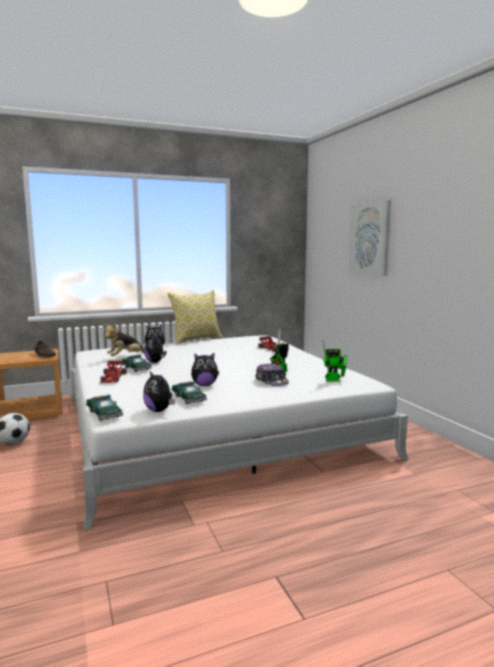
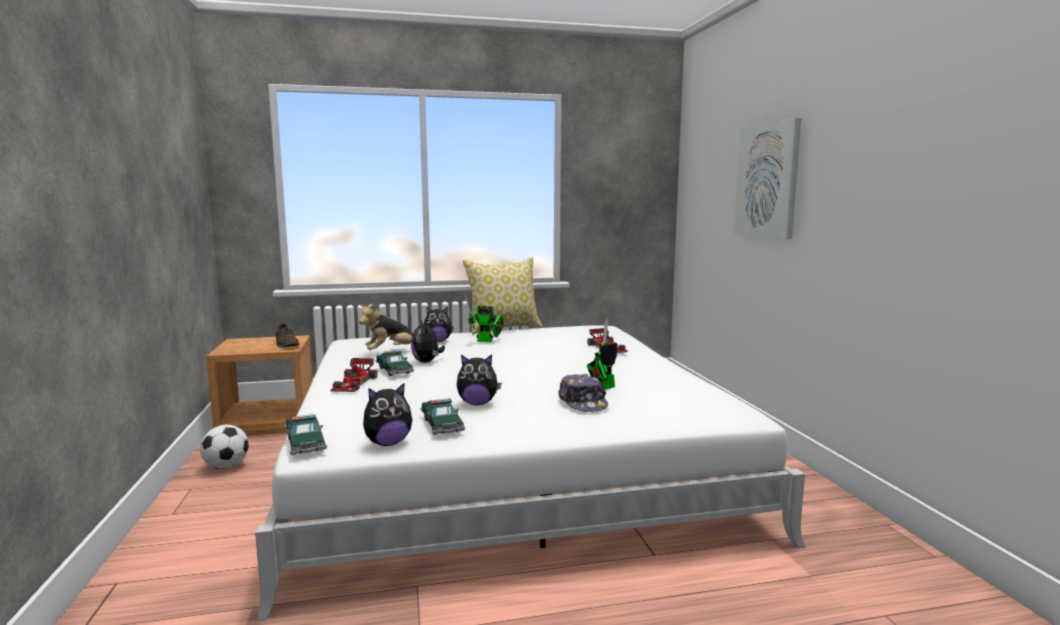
camera: 10 degrees right, 0 degrees up
plush toy [143,371,175,412] -> plush toy turned 90 degrees counterclockwise [363,383,412,446]
toy robot [323,341,347,382] -> toy robot moved to [465,295,504,342]

